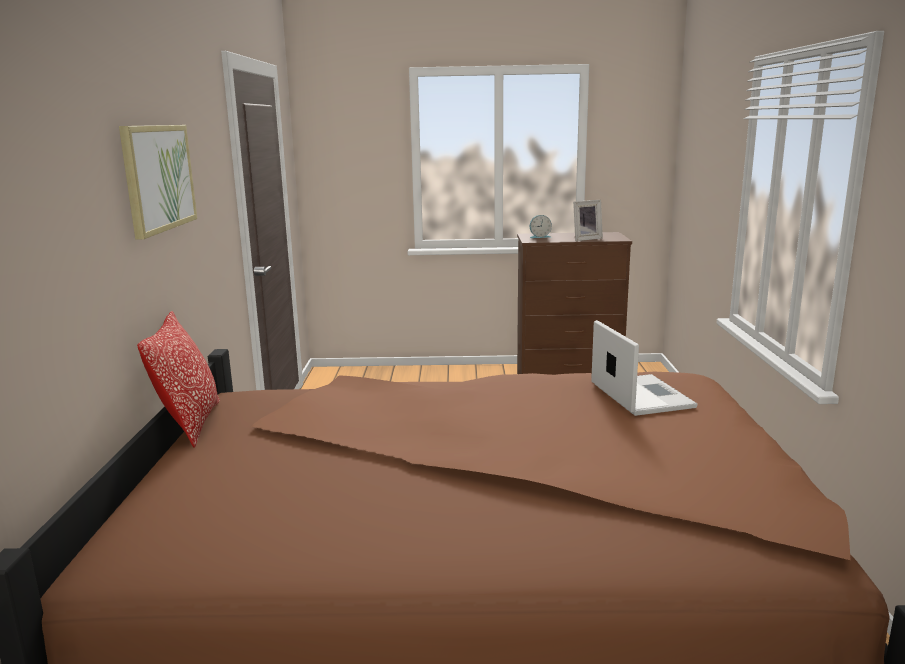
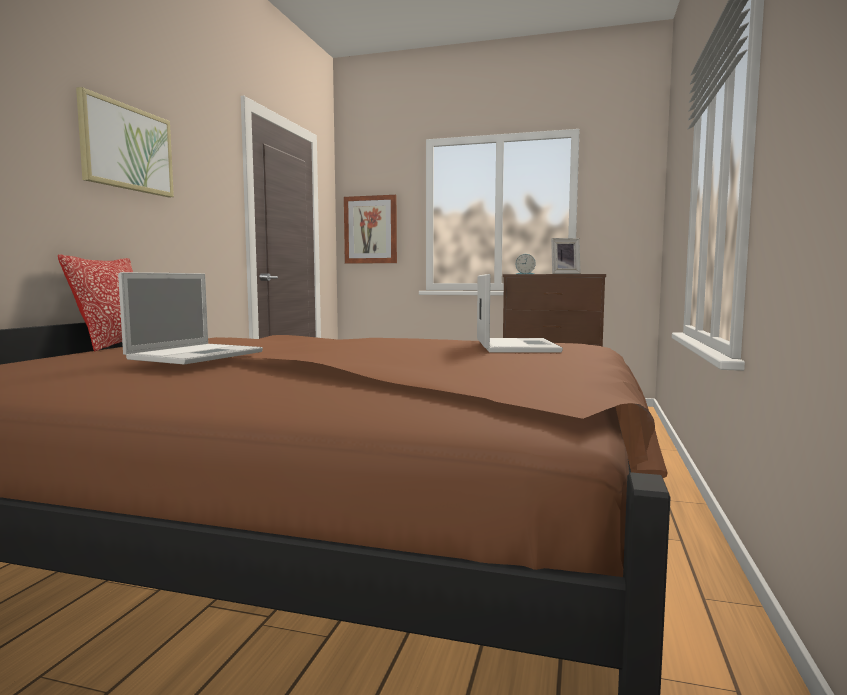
camera: 15 degrees right, 10 degrees down
none -> laptop [118,272,263,365]
none -> picture [344,195,397,264]

